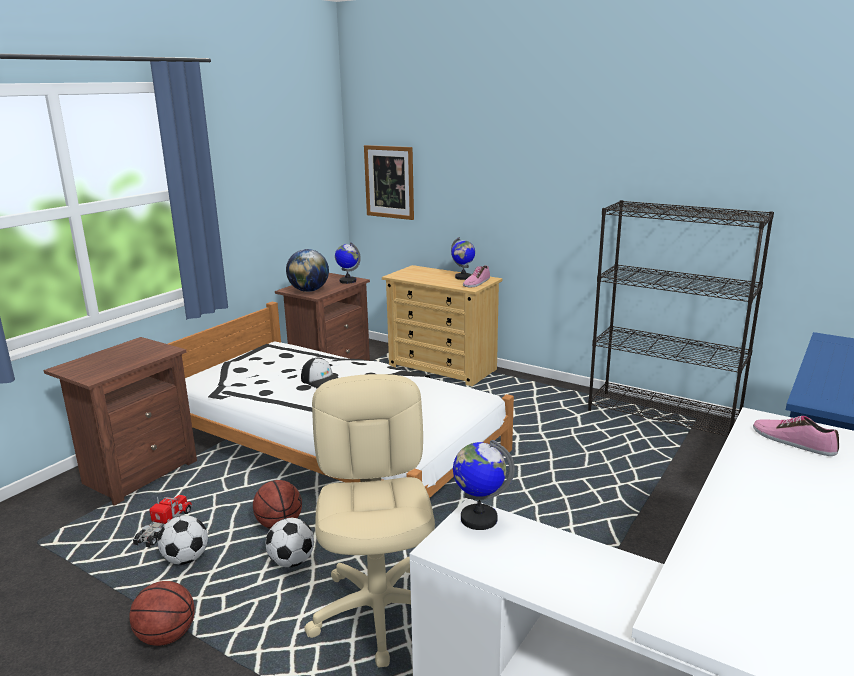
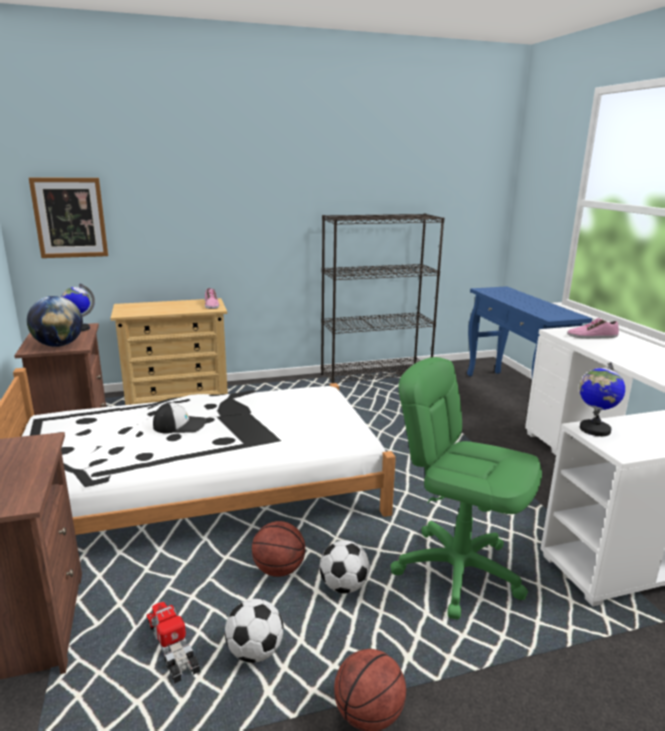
camera: 50 degrees left, 0 degrees up
beige office chair [304,374,435,668] -> green office chair [390,357,542,620]
globe [451,237,475,280] -> none

